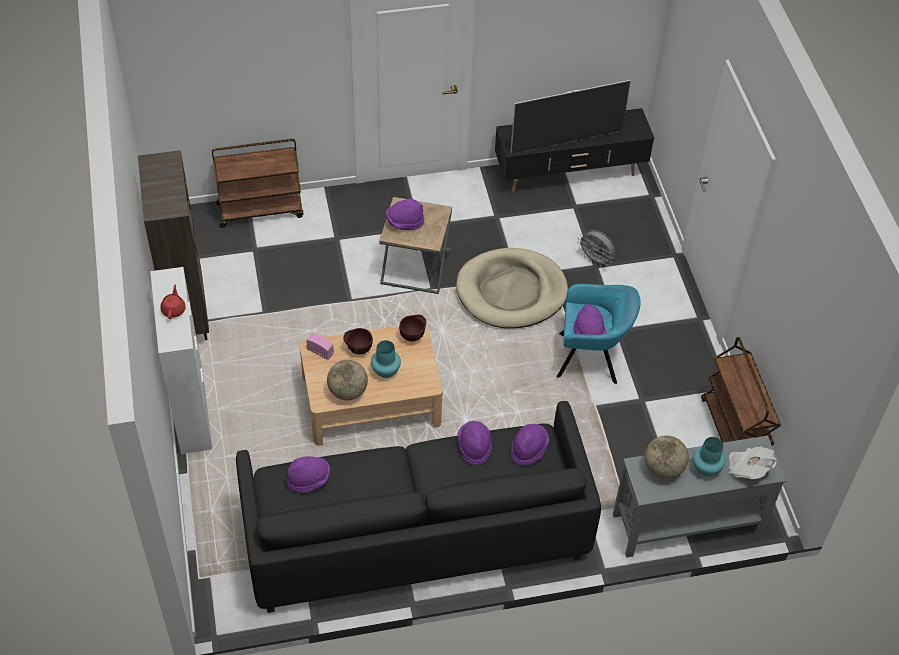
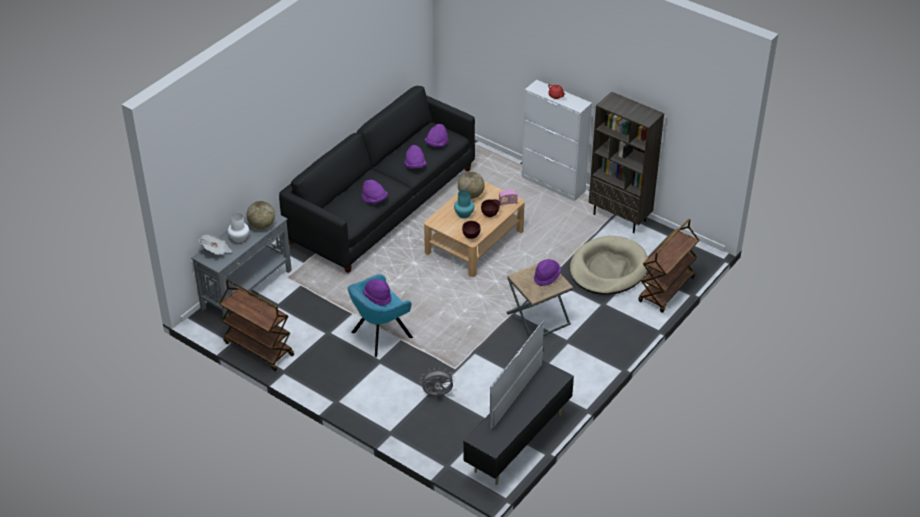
camera: 140 degrees right, 10 degrees down
beige dog bed [456,248,568,328] -> beige dog bed moved to [570,236,648,295]
purple hat [511,424,549,466] -> purple hat moved to [404,145,426,168]
turquoise vase [693,437,726,476] -> white vase [228,213,249,243]

